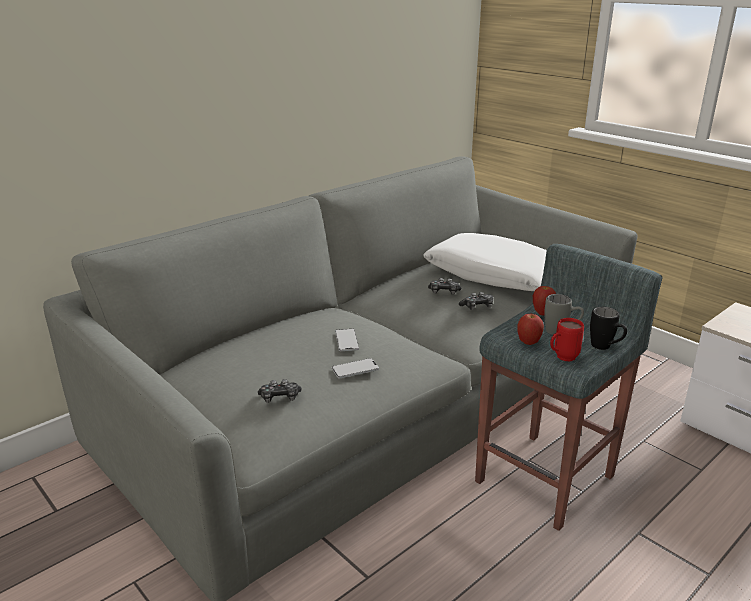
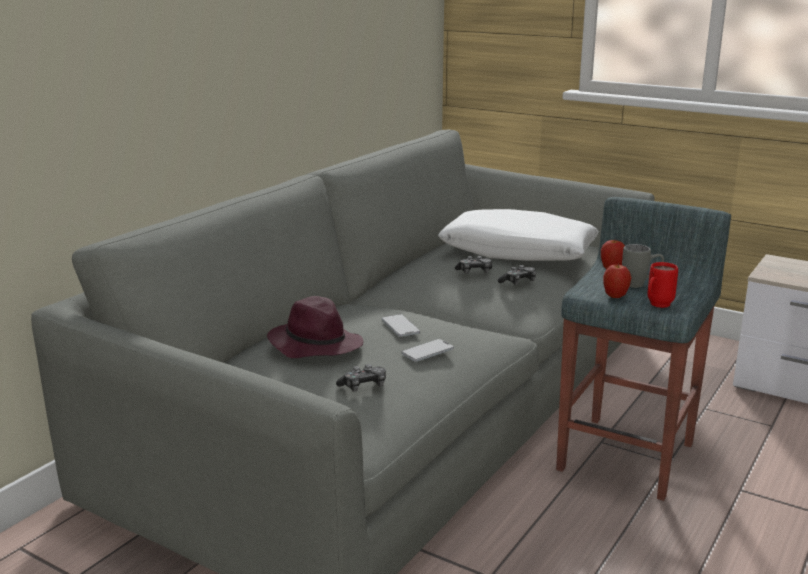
camera: 15 degrees left, 5 degrees down
black mug [590,307,627,350] -> none
none -> purple hat [267,296,364,358]

